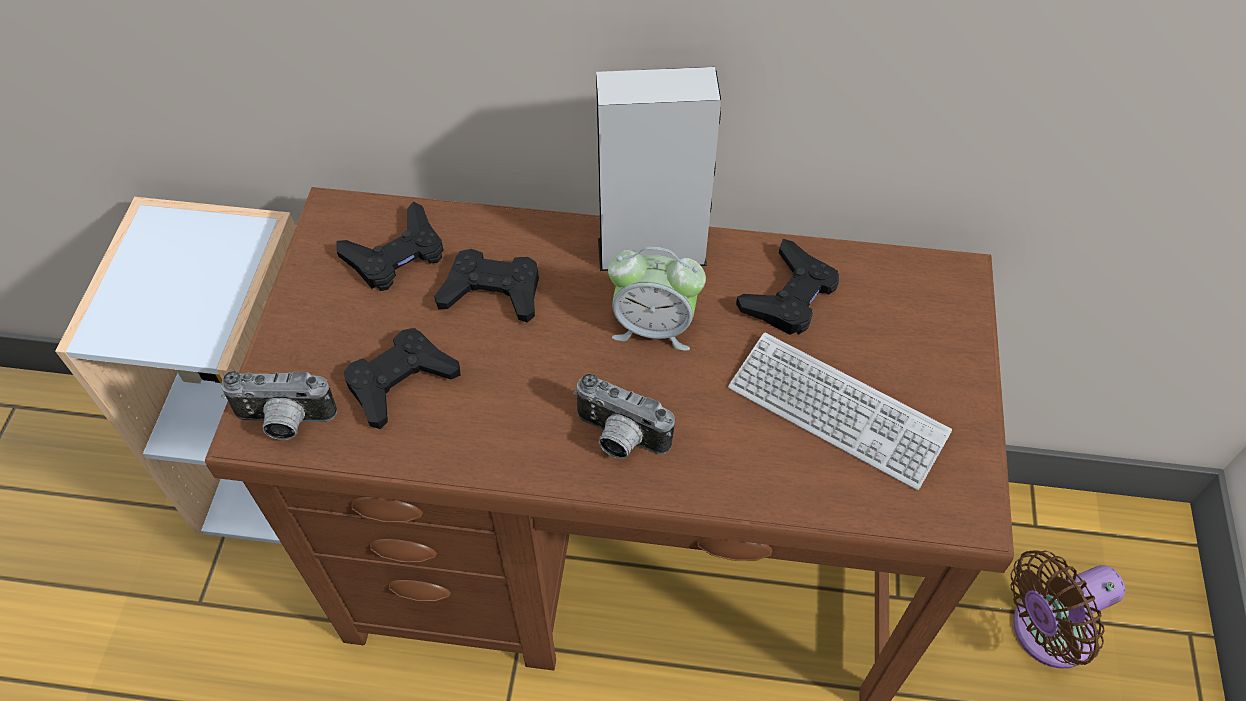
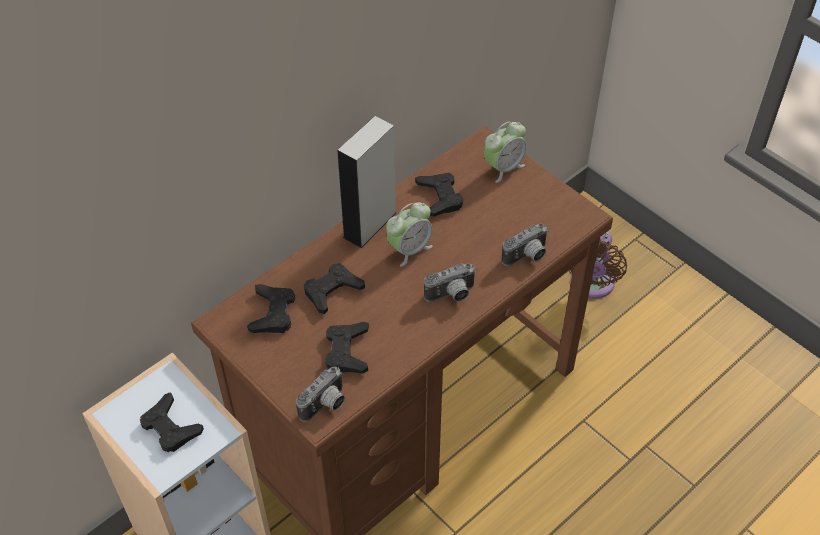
camera: 50 degrees left, 5 degrees down
keyboard [728,333,952,490] -> none
none -> black game controller [140,392,204,452]
none -> alarm clock [484,122,526,183]
none -> camera [502,223,548,266]

